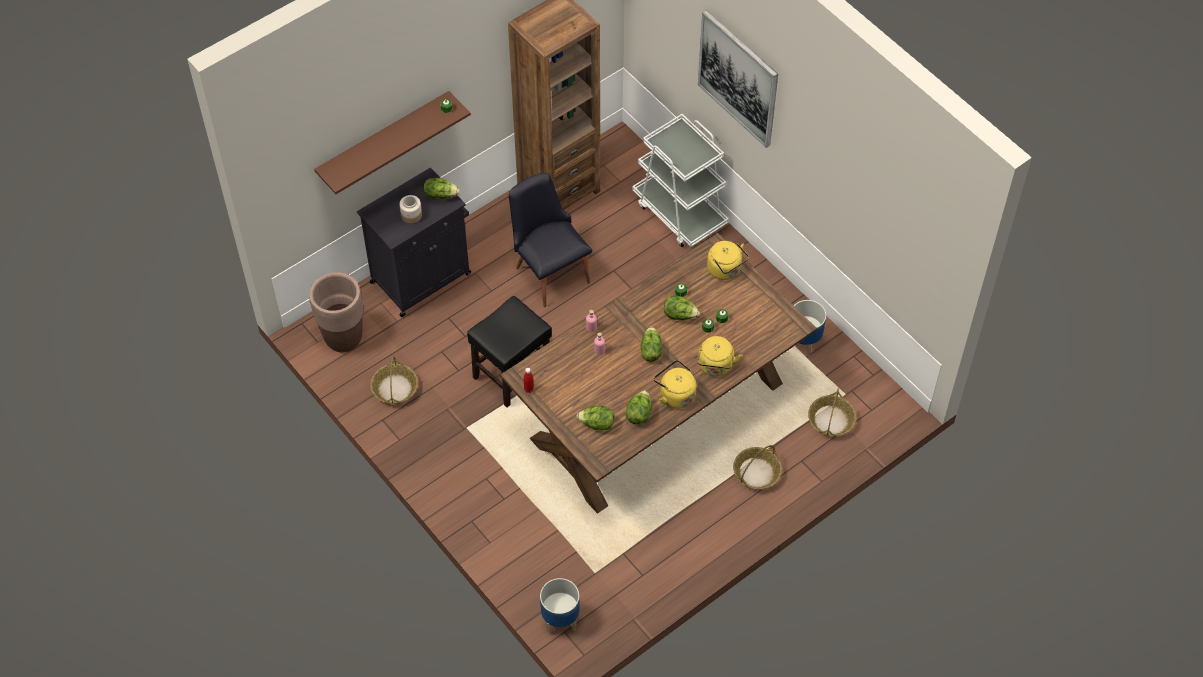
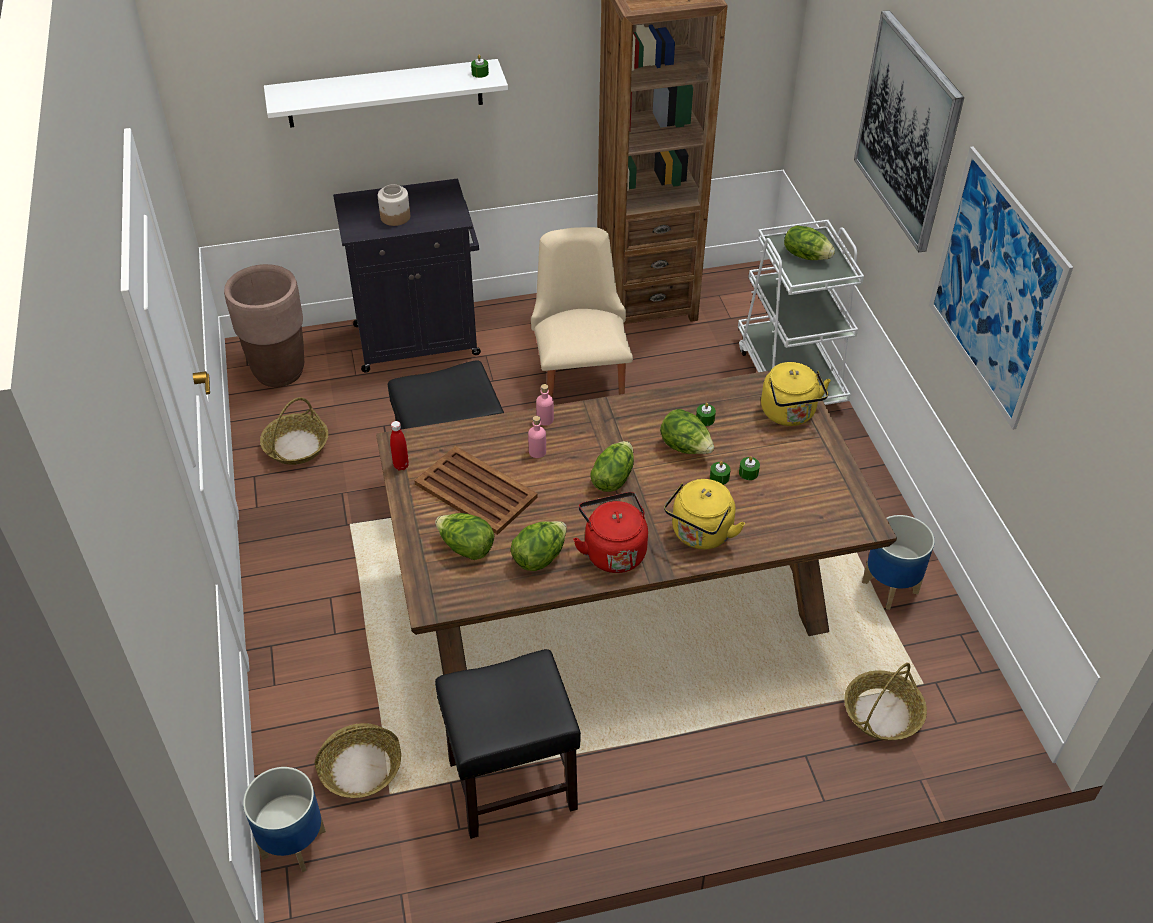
camera: 25 degrees right, 10 degrees down
brown shelf [314,91,471,194] -> white shelf [264,59,508,128]
lettuce [423,178,460,200] -> lettuce moved to [784,225,835,260]
black chair [509,173,592,308] -> beige chair [531,227,633,398]
yellow kettle [654,360,697,409] -> red kettle [573,492,648,573]
basket [733,445,782,489] -> basket moved to [315,723,401,798]
none -> brown tray [414,446,538,535]
none -> black stool [435,649,581,839]
none -> picture [929,146,1073,430]

